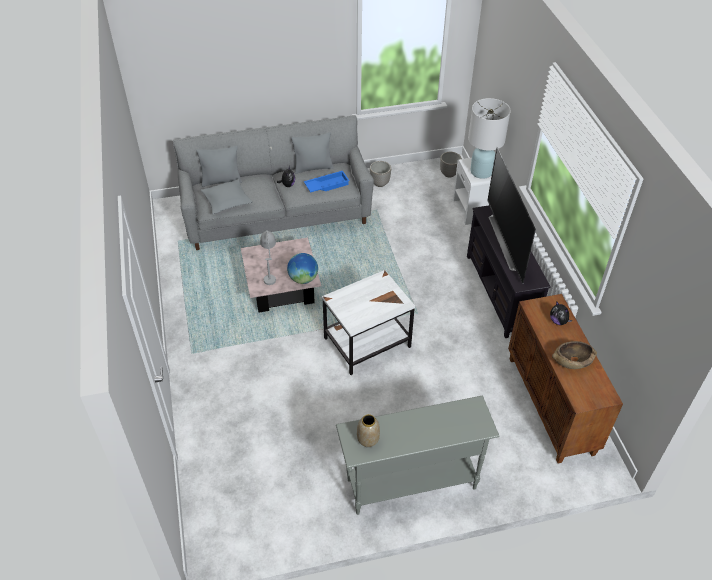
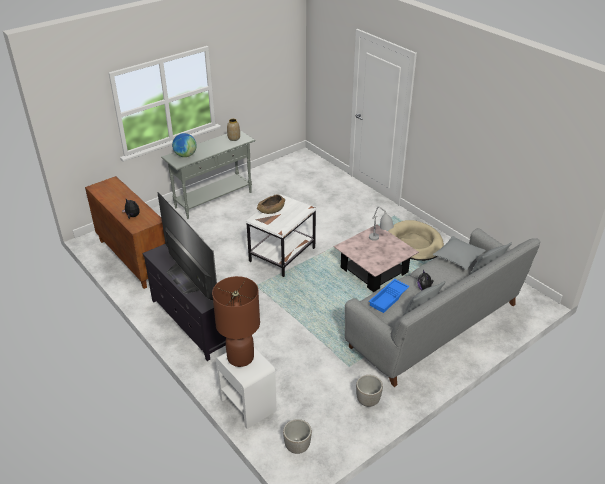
camera: 155 degrees right, 10 degrees down
globe [287,253,318,284] -> globe moved to [172,133,197,157]
white table lamp [468,98,511,179] -> brown table lamp [212,276,260,367]
brown bowl [552,341,597,369] -> brown bowl moved to [257,195,285,214]
none -> beige dog bed [388,220,444,261]

